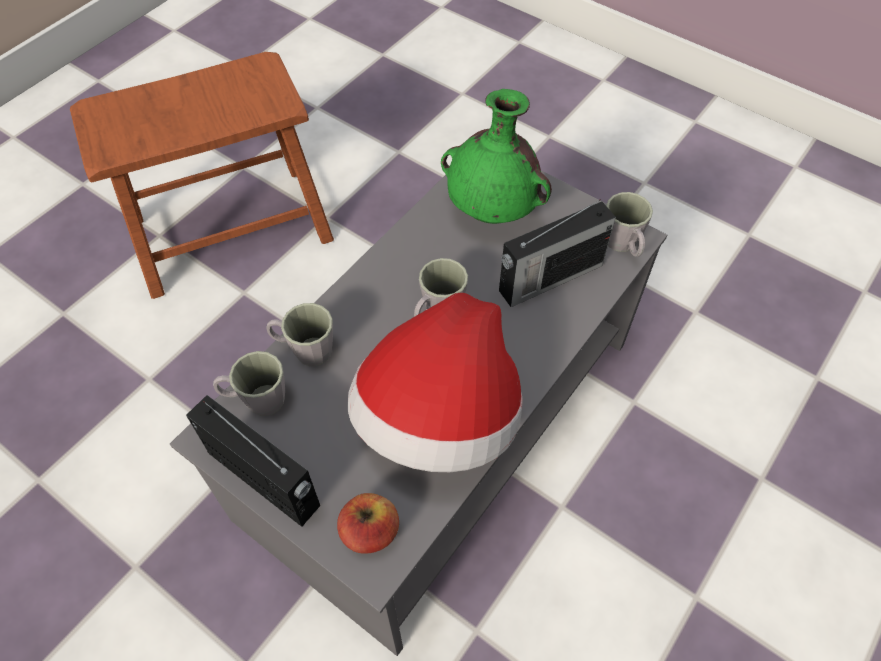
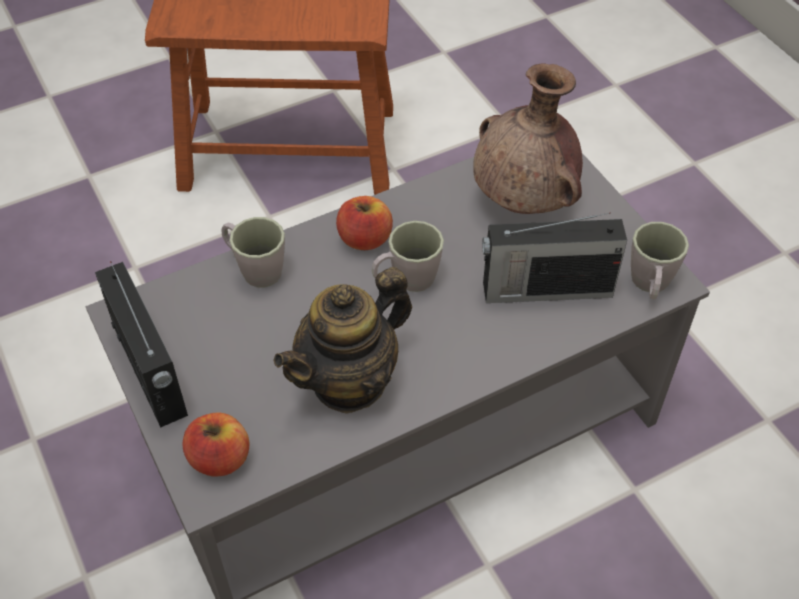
camera: 25 degrees right, 5 degrees down
grey mug [213,351,285,416] -> none
hat [347,293,523,472] -> teapot [273,267,412,414]
green vase [441,89,552,224] -> brown vase [473,63,583,214]
none -> apple [336,196,393,250]

